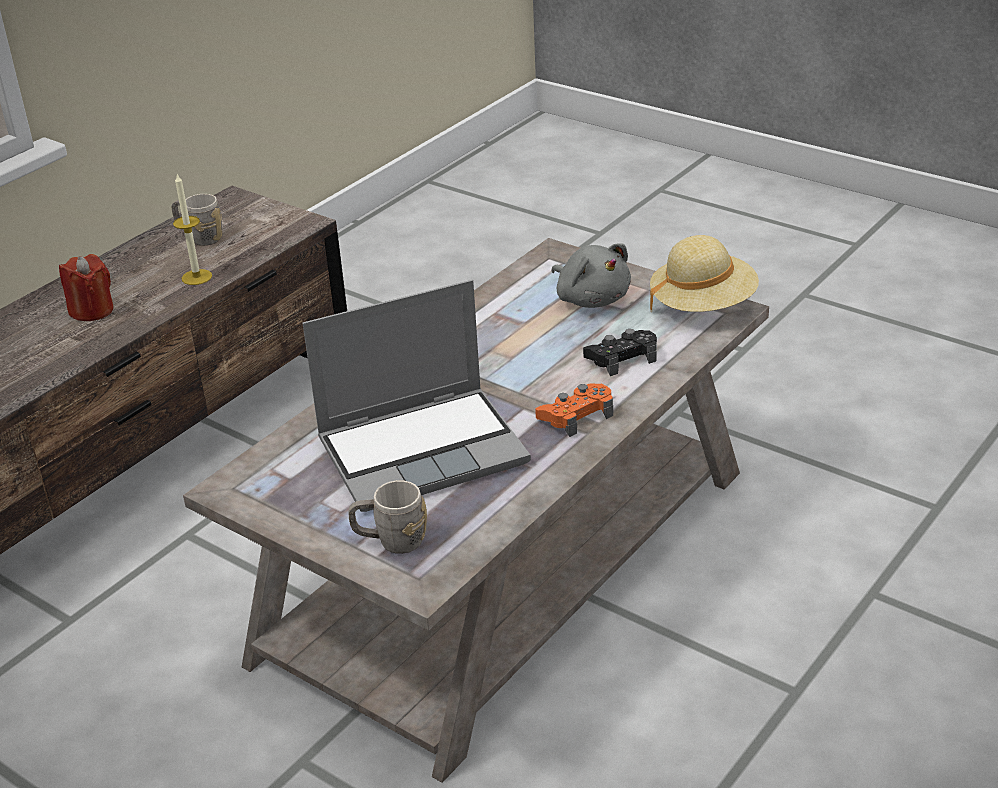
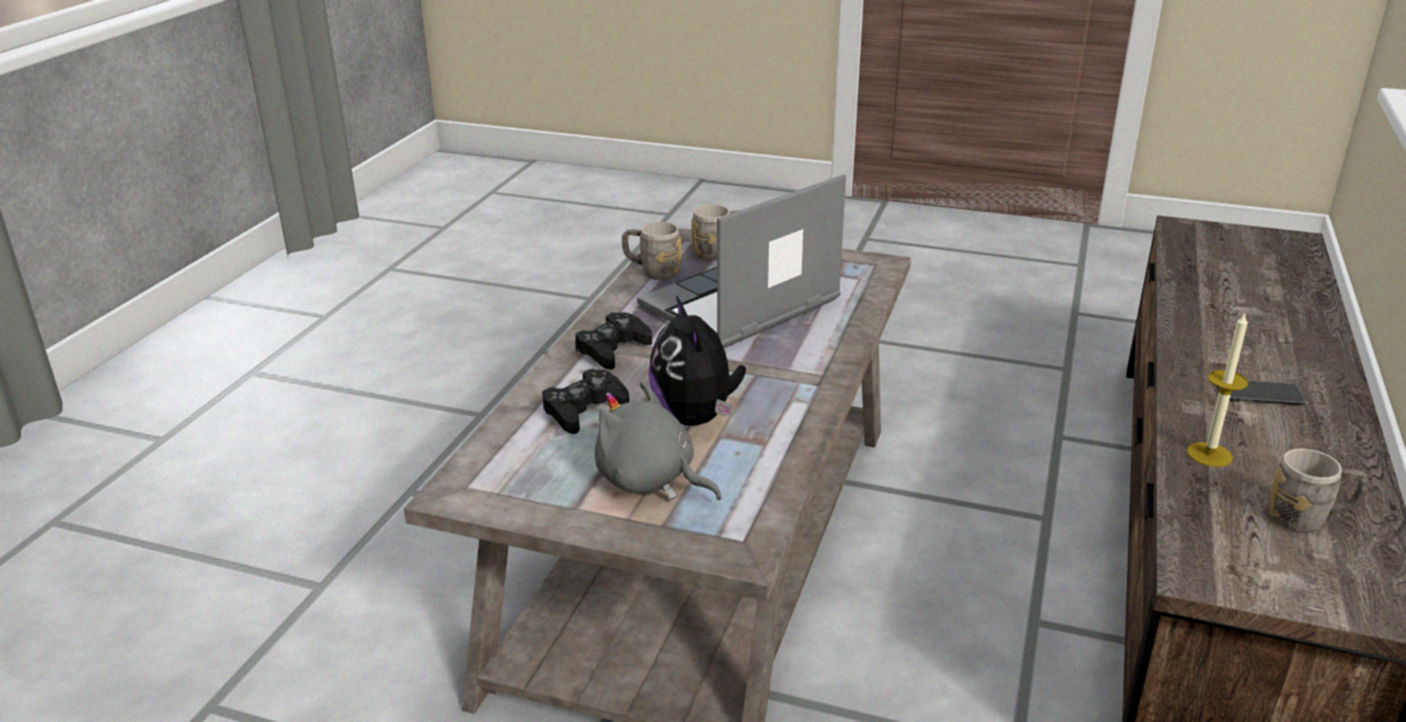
camera: 160 degrees right, 5 degrees down
red candle [59,254,114,321] -> phone [1217,380,1306,405]
orange game controller [535,384,613,437] -> black game controller [575,312,652,370]
beige hat [650,235,759,312] -> none
none -> grey mug [622,222,681,280]
none -> plush toy [649,296,746,426]

